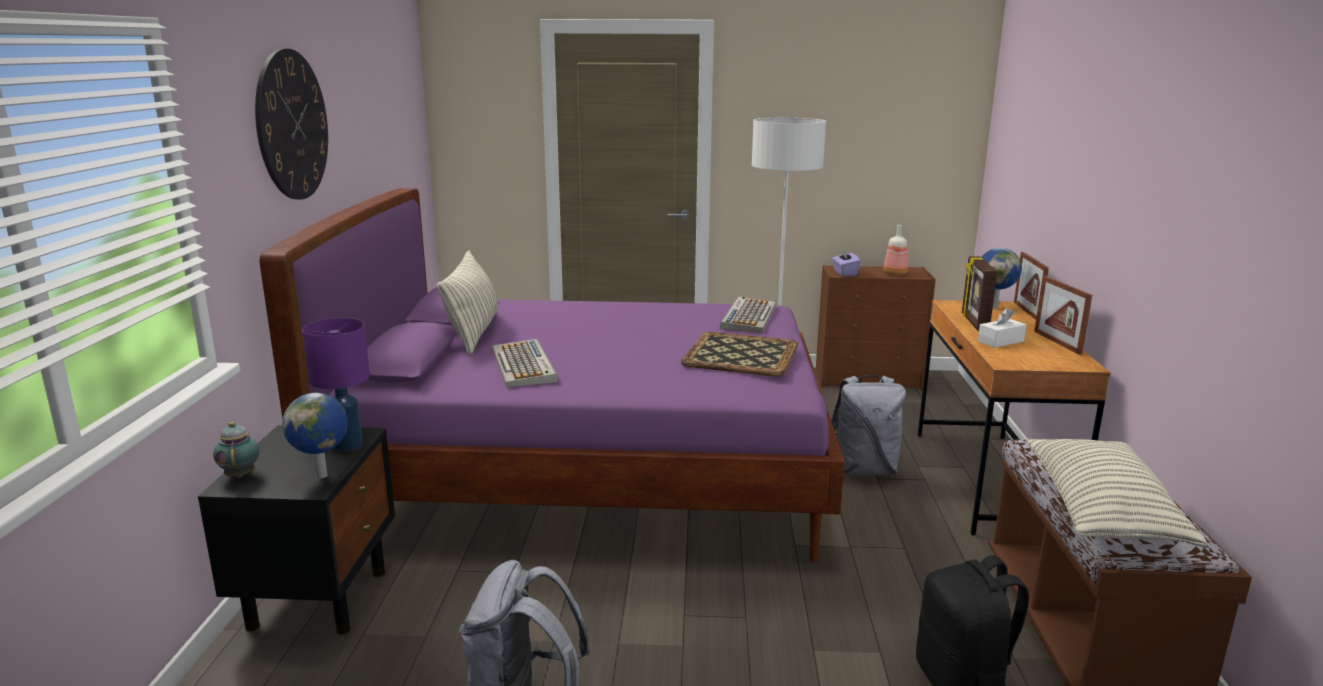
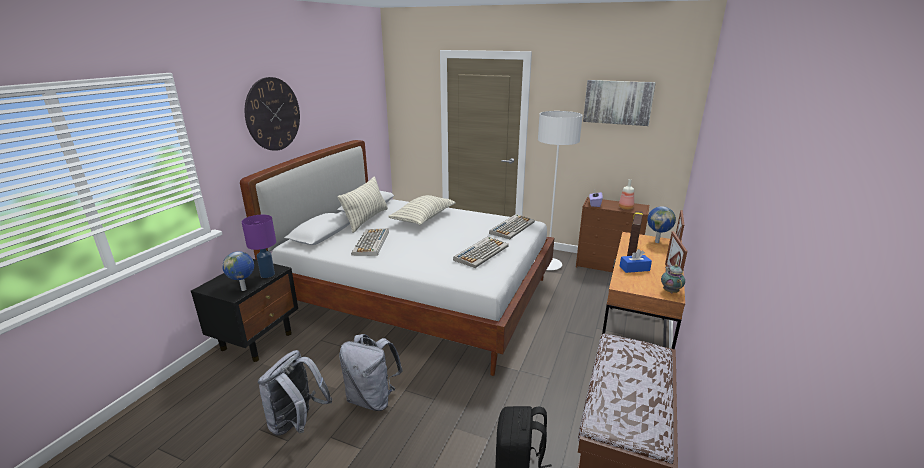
camera: 20 degrees right, 5 degrees up
teapot [213,422,260,478] -> teapot moved to [661,264,685,293]
purple bed [260,188,845,562] -> white bed [240,140,554,376]
tray [681,332,798,376] -> keyboard [453,236,509,268]
grey backpack [831,375,906,475] -> grey backpack moved to [339,334,403,411]
white tissue box [978,308,1026,348] -> blue tissue box [620,249,652,273]
pillow [1026,439,1208,547] -> pillow moved to [388,195,455,225]
none -> picture [583,80,656,126]

